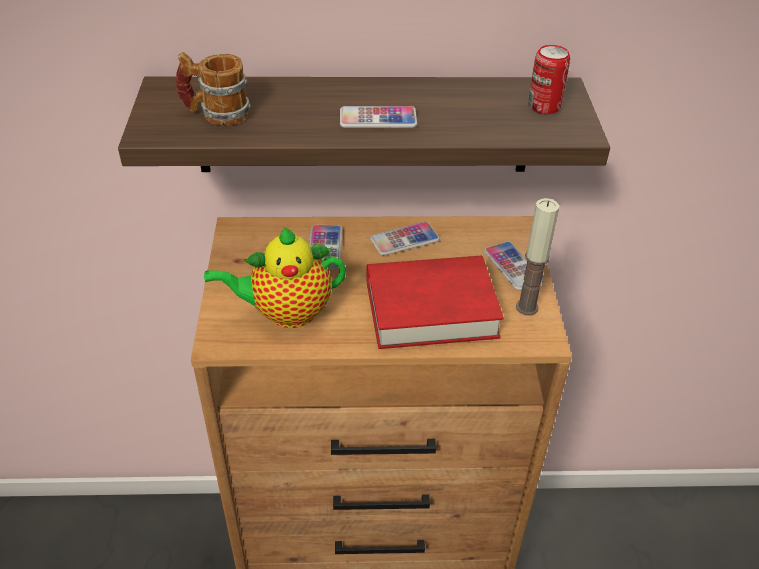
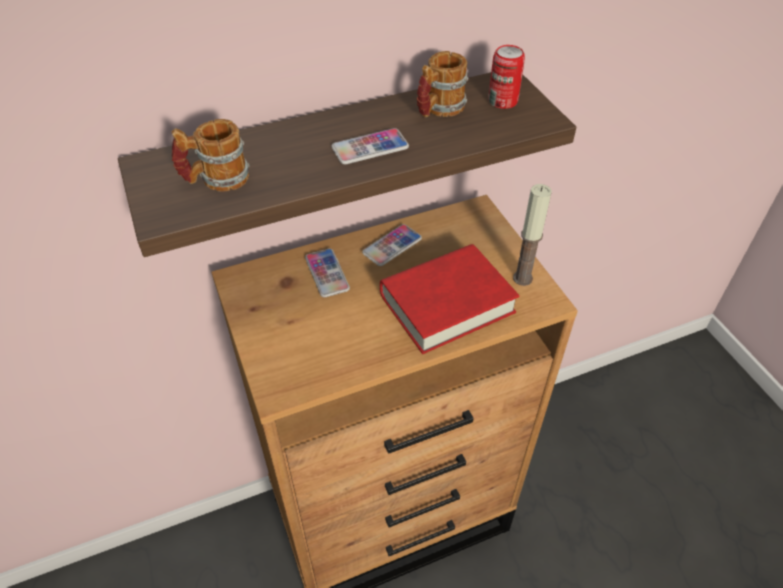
camera: 20 degrees left, 5 degrees up
teapot [204,226,346,328] -> none
phone [484,241,544,291] -> none
none -> mug [417,51,469,118]

